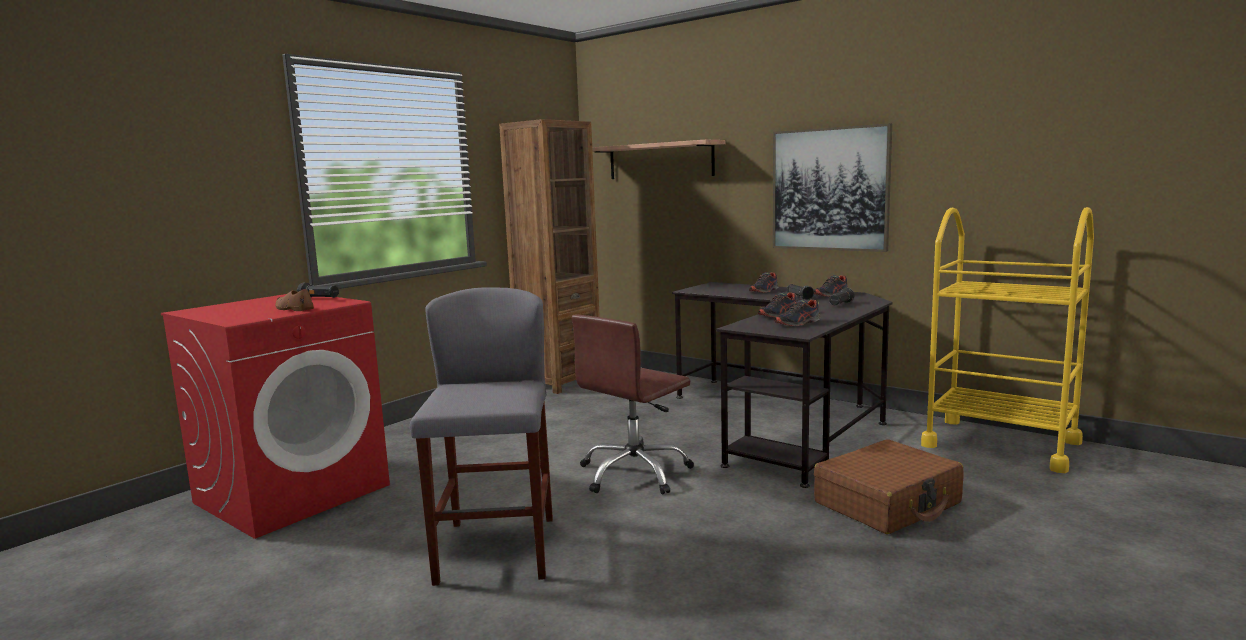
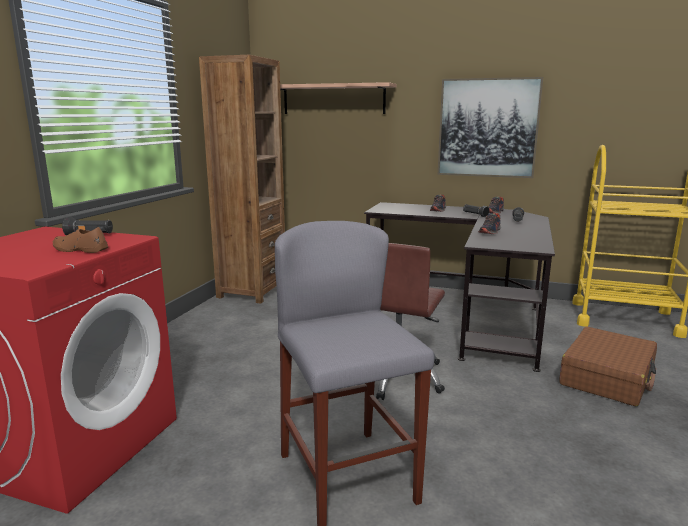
camera: 20 degrees left, 5 degrees up
shoe [774,300,821,326] -> none

